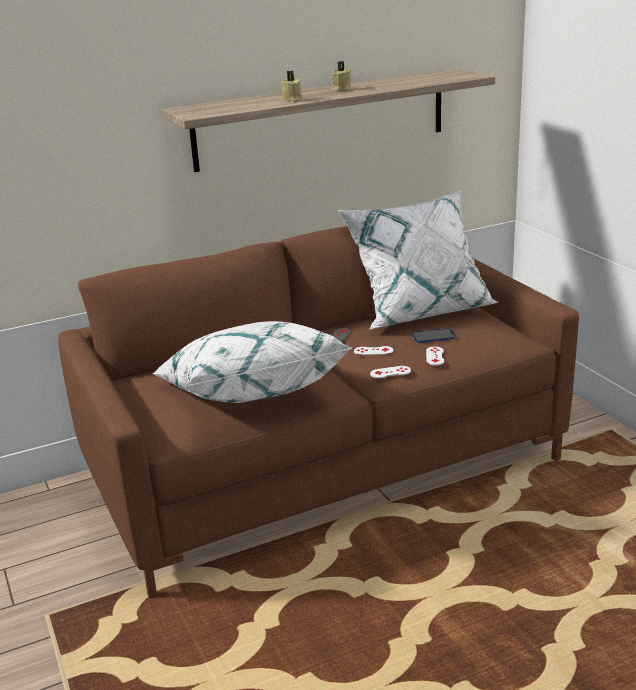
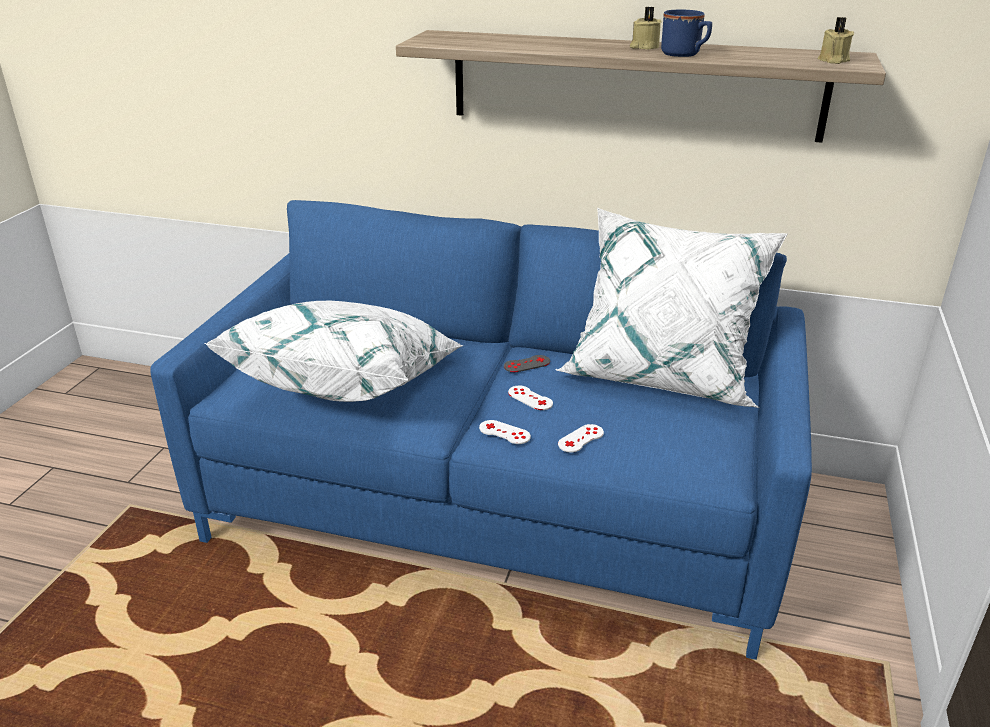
camera: 40 degrees right, 5 degrees up
brown sofa [58,226,579,599] -> blue sofa [150,200,812,660]
beige candle [281,71,303,102] -> beige candle moved to [818,17,854,64]
phone [412,328,456,343] -> none
none -> blue mug [661,10,712,57]

